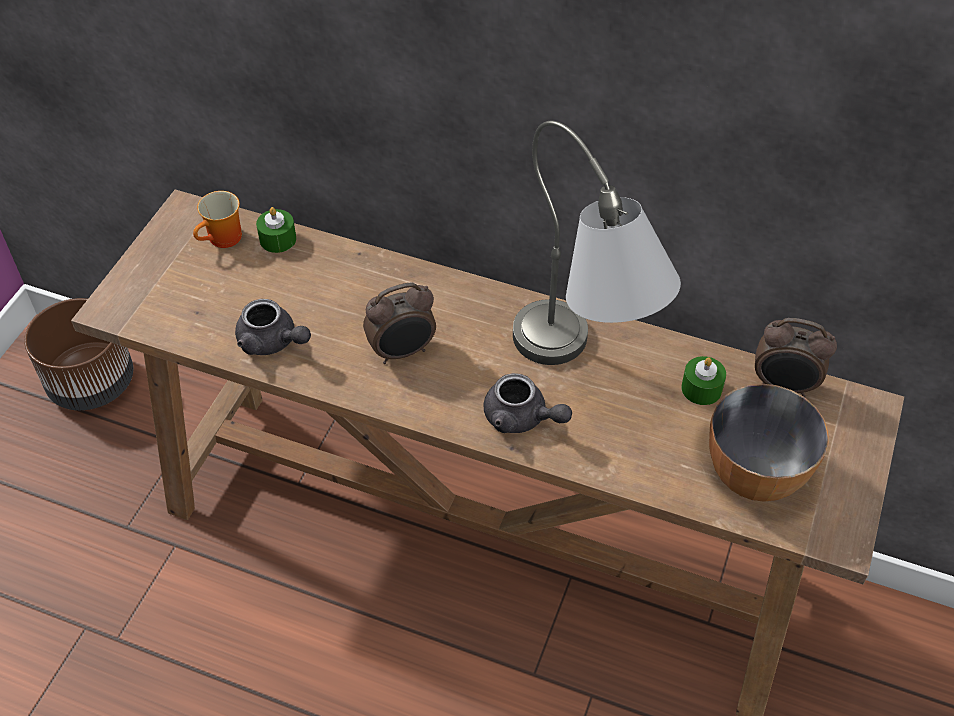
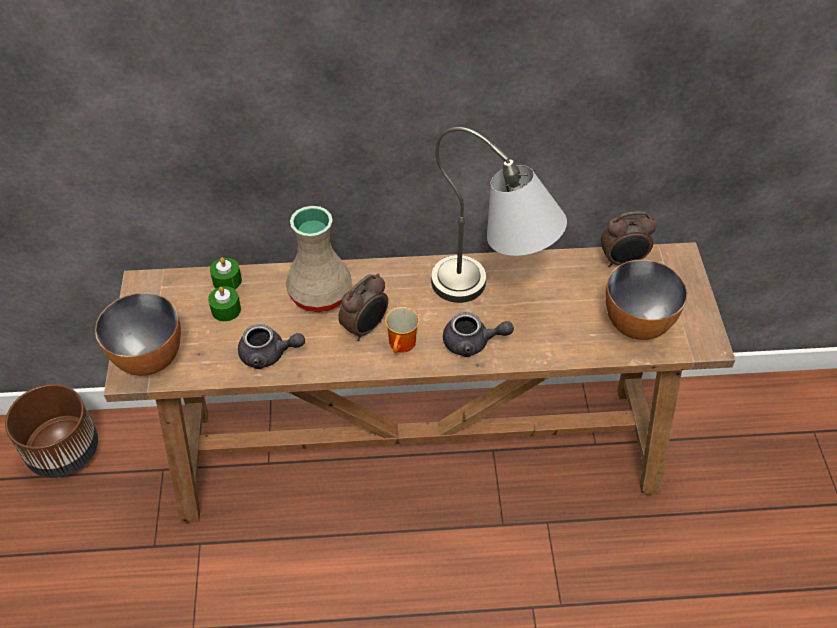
camera: 25 degrees left, 0 degrees up
mug [193,191,242,248] -> mug moved to [385,306,420,353]
green candle [681,356,726,405] -> green candle moved to [208,286,241,322]
none -> bowl [95,293,181,376]
none -> beige vase [286,206,352,312]

